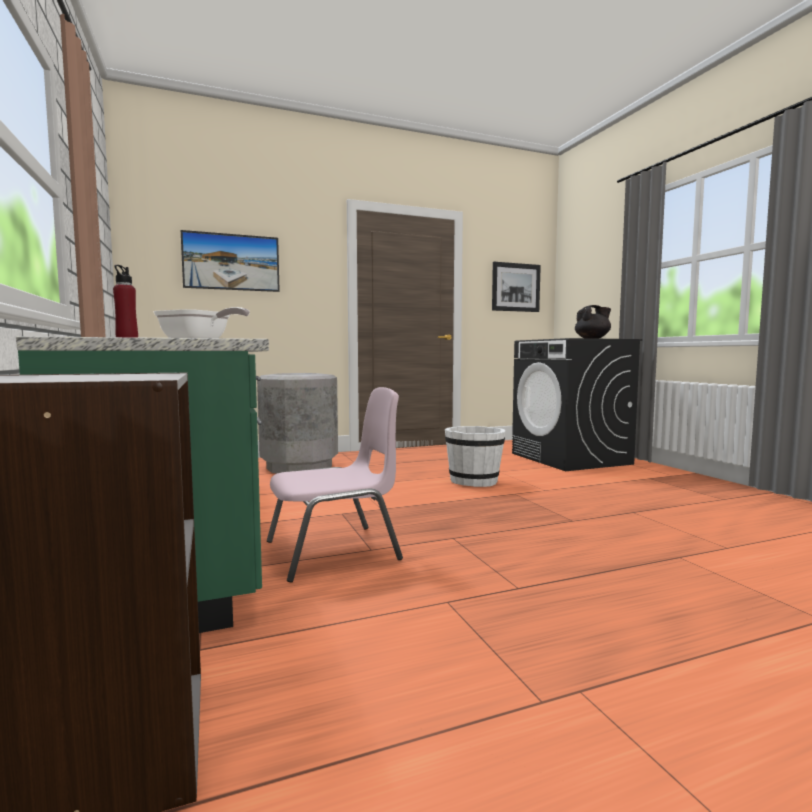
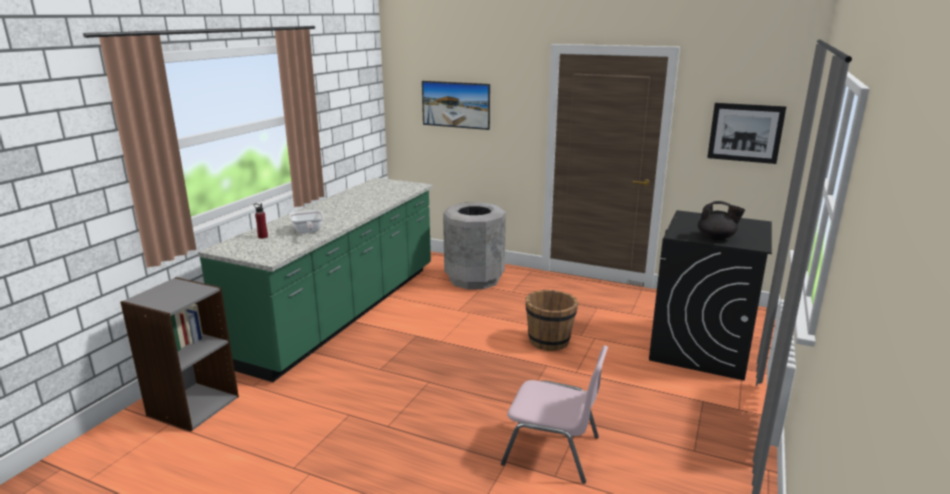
camera: 45 degrees right, 15 degrees up
pink chair [267,387,403,582] -> pink chair moved to [501,345,608,484]
white bucket [445,426,506,487] -> brown bucket [525,290,578,351]

